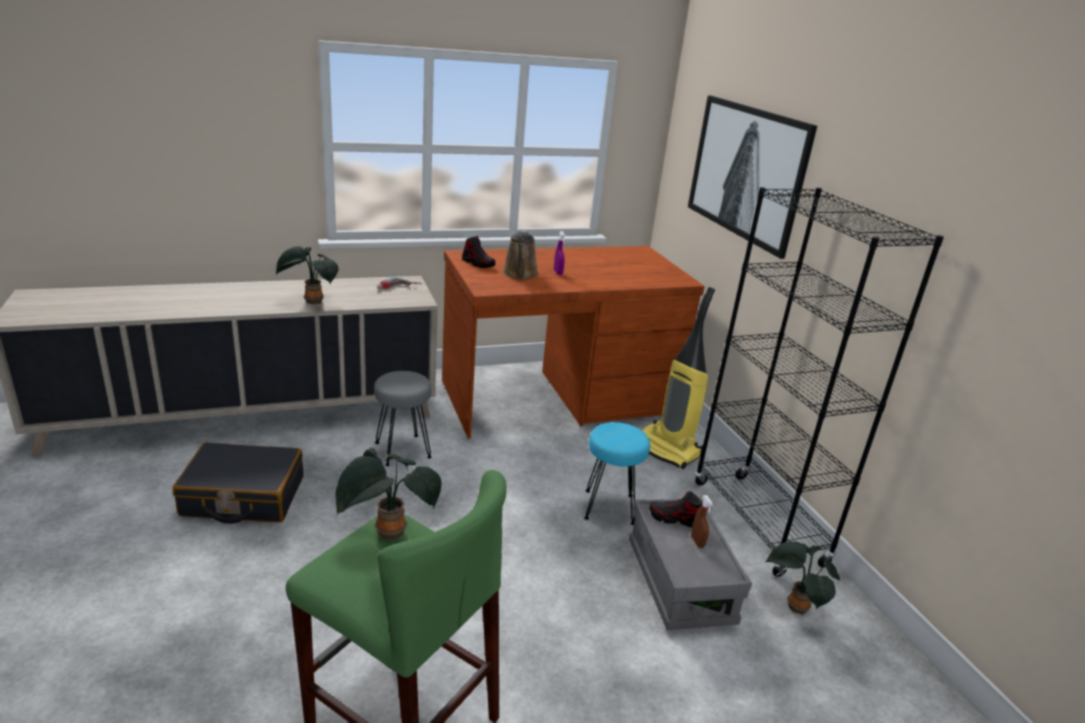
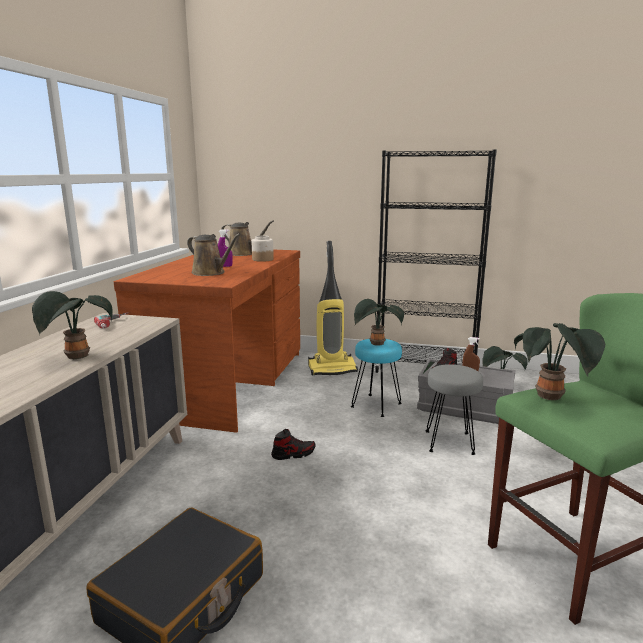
camera: 55 degrees left, 10 degrees down
grey stool [374,371,431,466] -> grey stool moved to [426,364,483,455]
shoe [462,236,495,268] -> shoe moved to [271,429,316,460]
picture [688,95,817,259] -> none
none -> brown watering can [221,220,274,256]
none -> jar [251,236,274,262]
none -> potted plant [354,299,404,345]

